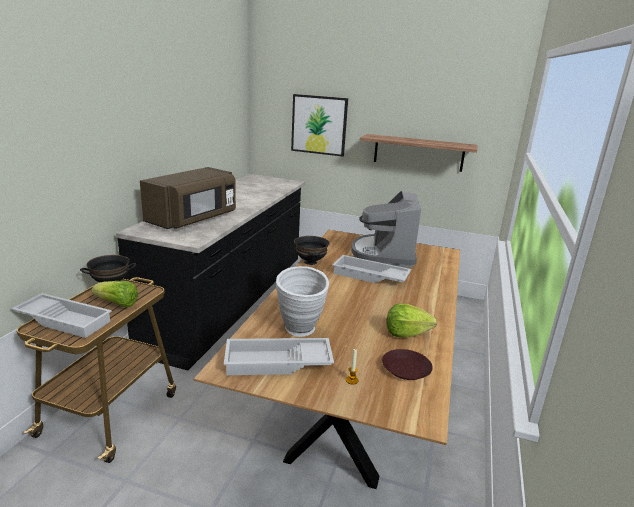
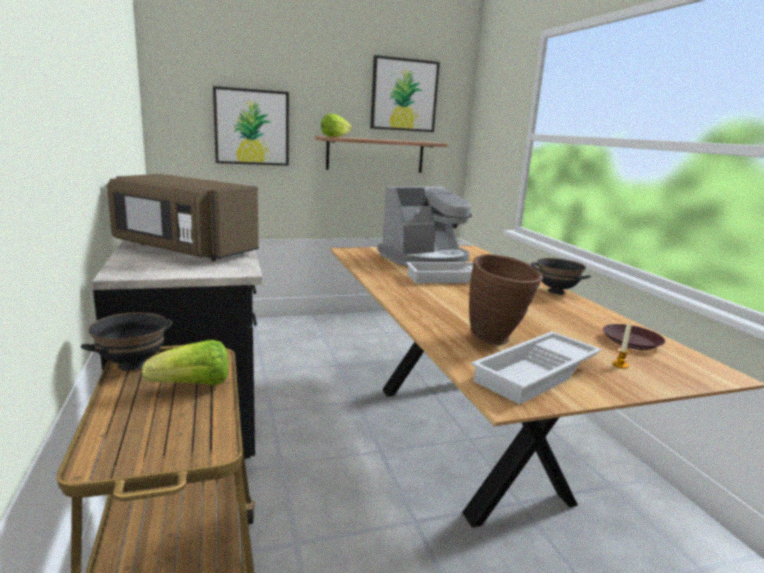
camera: 35 degrees left, 5 degrees down
white tray [11,293,112,338] -> none
brown microwave [140,167,236,229] -> brown microwave turned 120 degrees clockwise [107,174,259,261]
white vase [276,266,329,337] -> brown vase [469,254,543,345]
black bowl [294,236,330,265] -> black bowl moved to [531,258,591,295]
coffee machine [351,191,421,268] -> coffee machine turned 90 degrees counterclockwise [377,186,472,266]
lettuce [387,304,437,337] -> lettuce moved to [321,114,352,137]
none -> picture [370,55,440,132]

